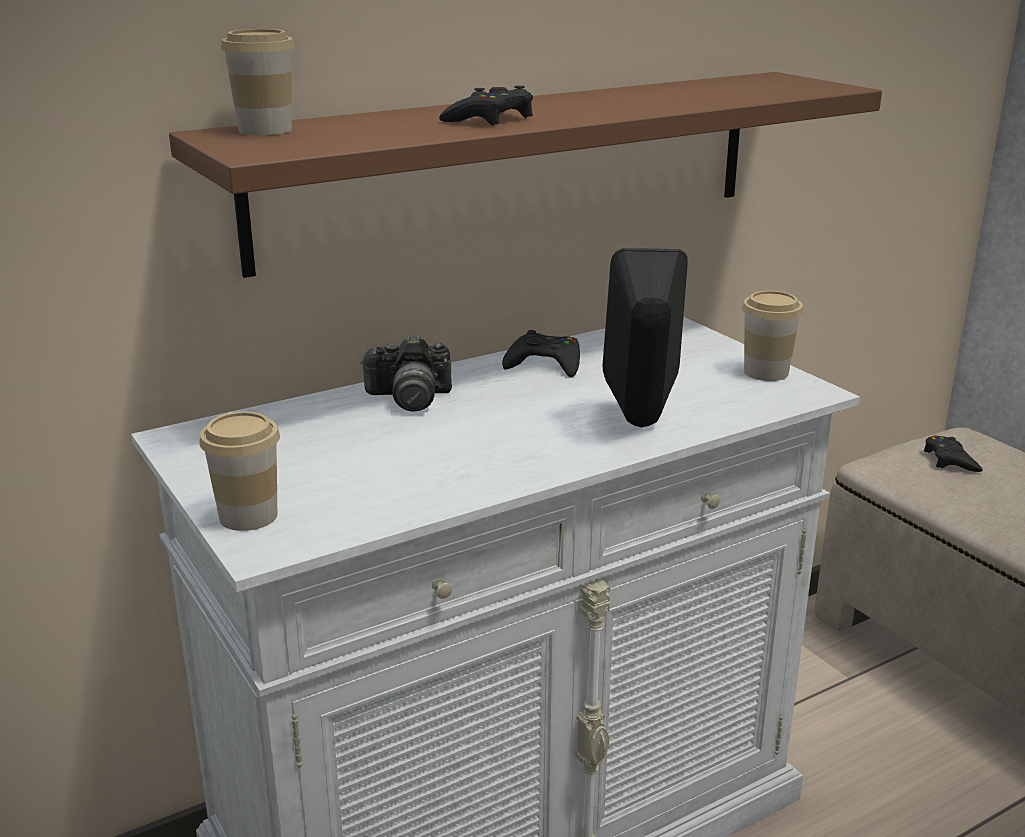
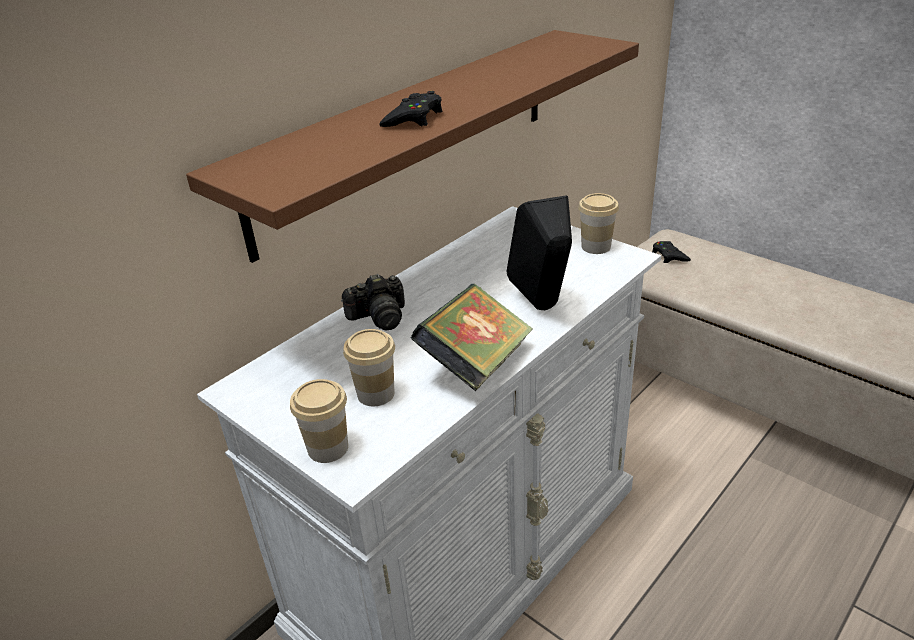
camera: 15 degrees left, 10 degrees up
cup [221,29,294,135] -> cup moved to [343,329,395,406]
black game controller [502,330,580,377] -> none
none -> book [411,284,533,391]

